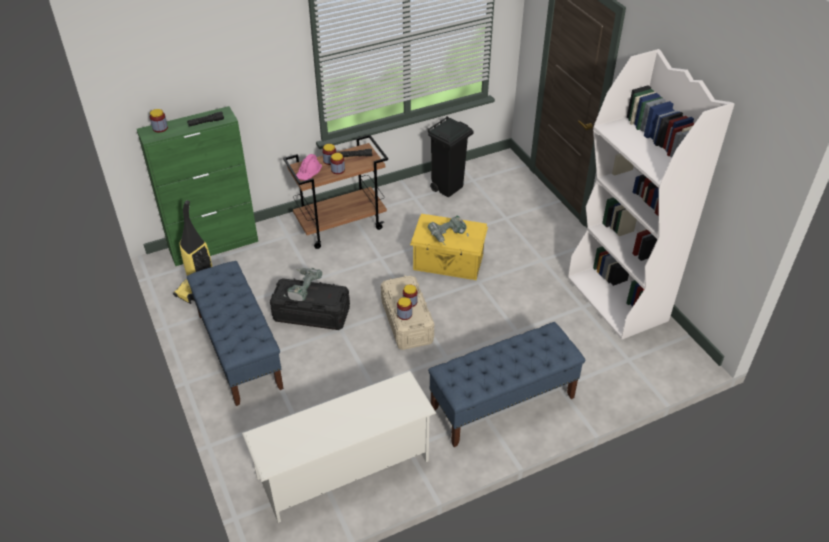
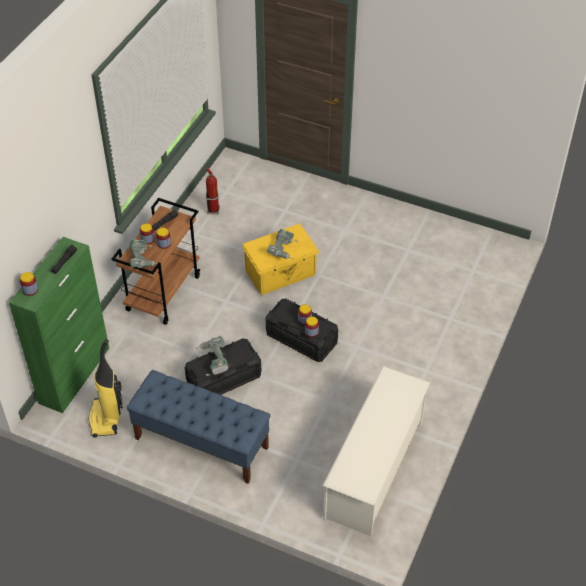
camera: 40 degrees left, 5 degrees up
pink hard hat [296,154,322,180] -> power drill [129,240,158,268]
beige storage box [381,275,434,350] -> black storage box [265,298,338,362]
black trash can [427,116,474,197] -> fire extinguisher [206,168,220,214]
blue bench [428,322,585,447] -> none
white bookcase [568,49,734,340] -> none

